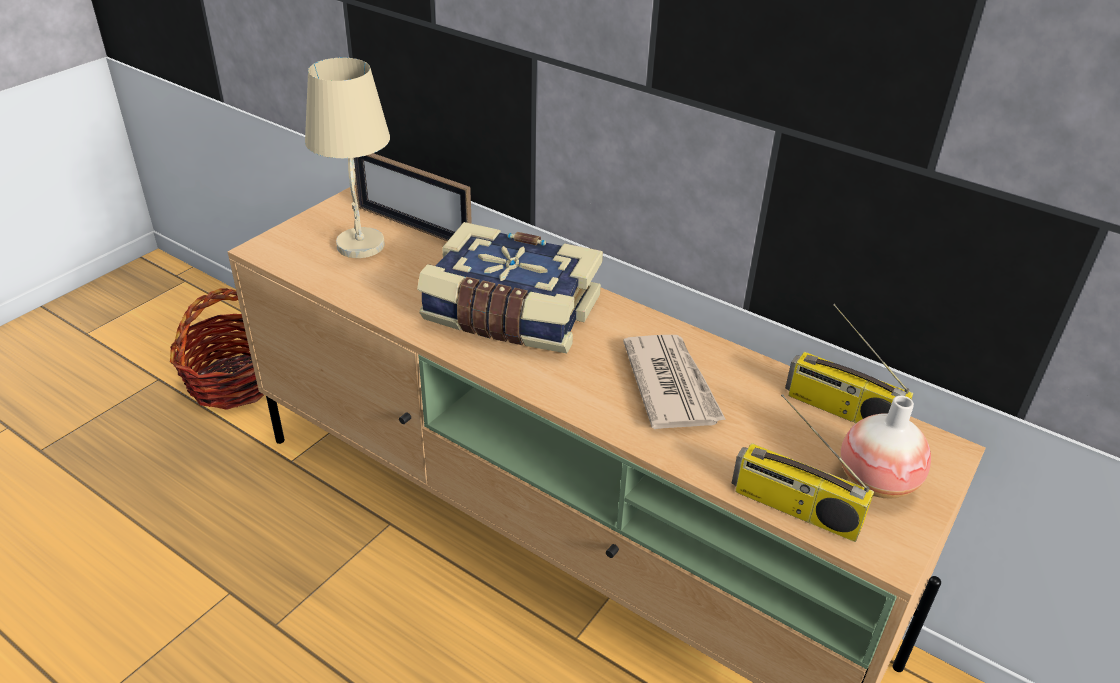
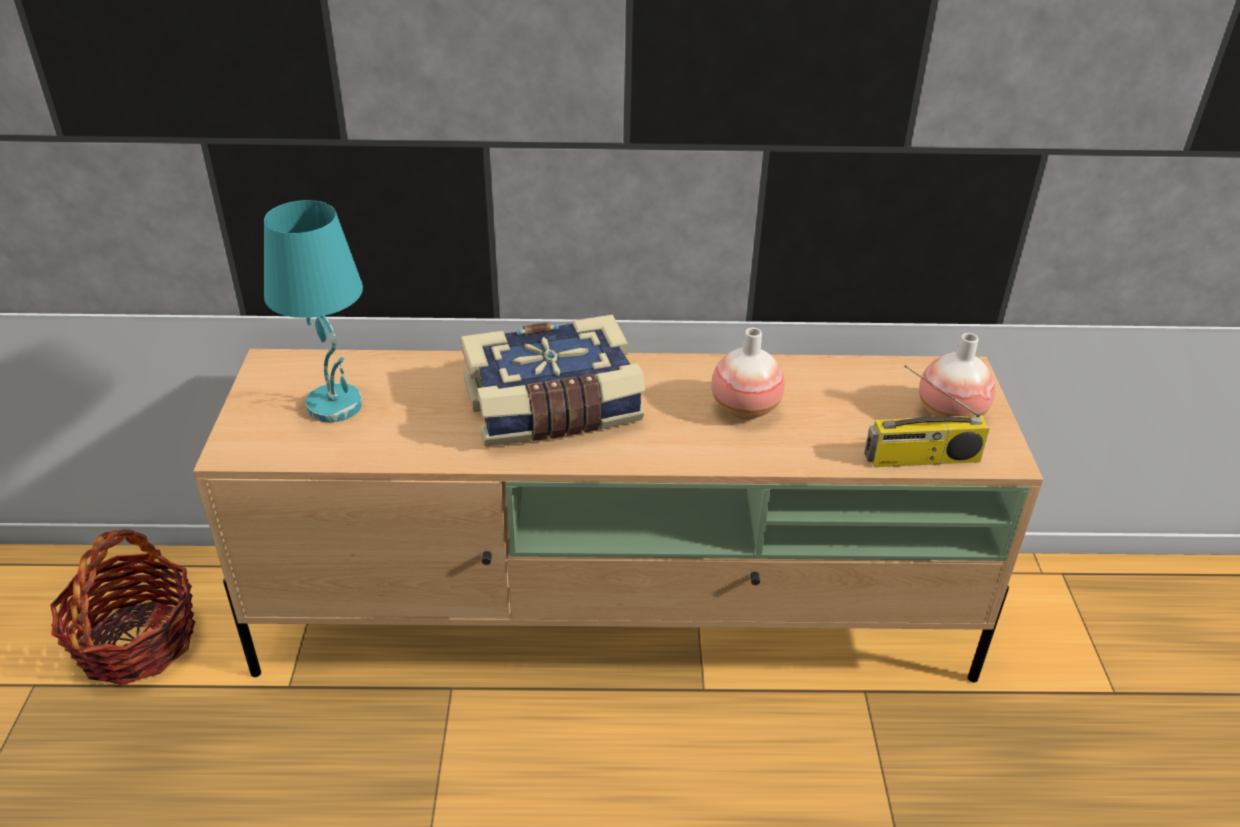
camera: 35 degrees left, 0 degrees up
beige table lamp [305,58,390,258] -> turquoise table lamp [264,200,363,422]
picture frame [354,153,472,241] -> none
newspaper [623,335,726,429] -> vase [711,328,785,419]
radio [785,304,913,423] -> none

